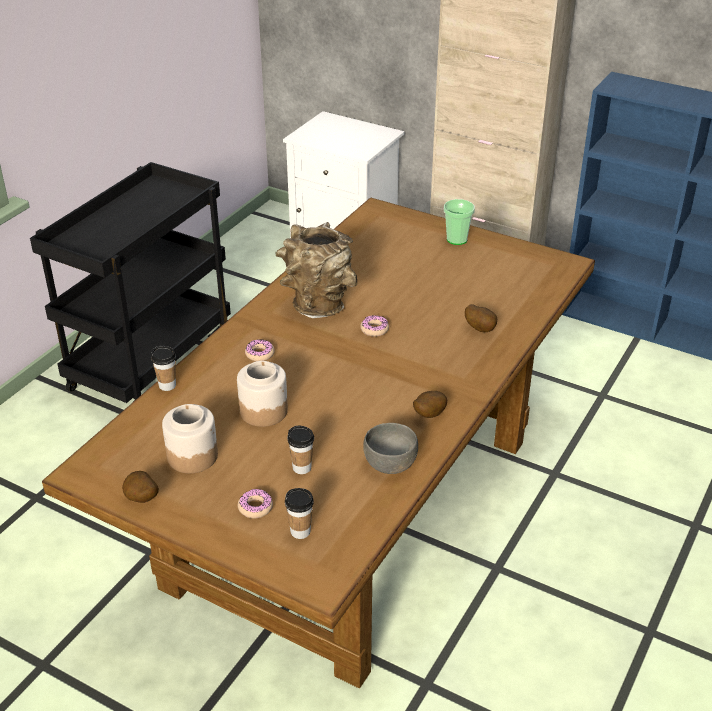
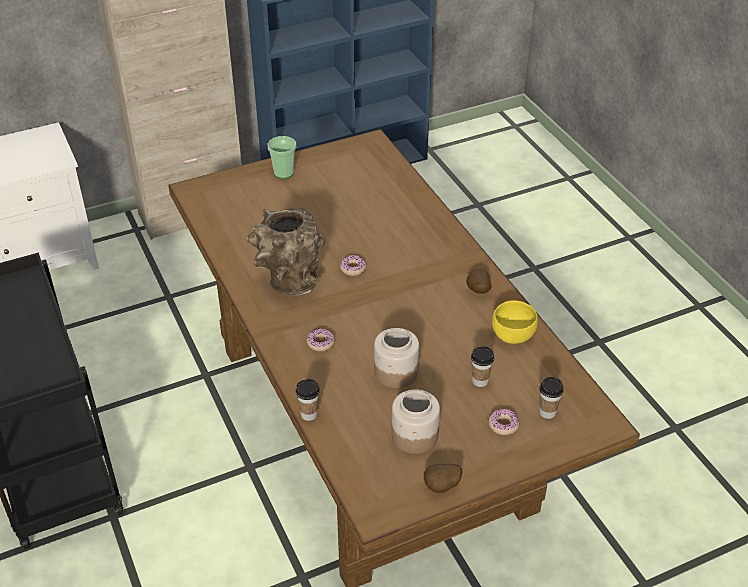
camera: 55 degrees left, 5 degrees up
grey bowl [363,423,418,474] -> yellow bowl [492,300,538,344]
potato [465,304,497,332] -> none

